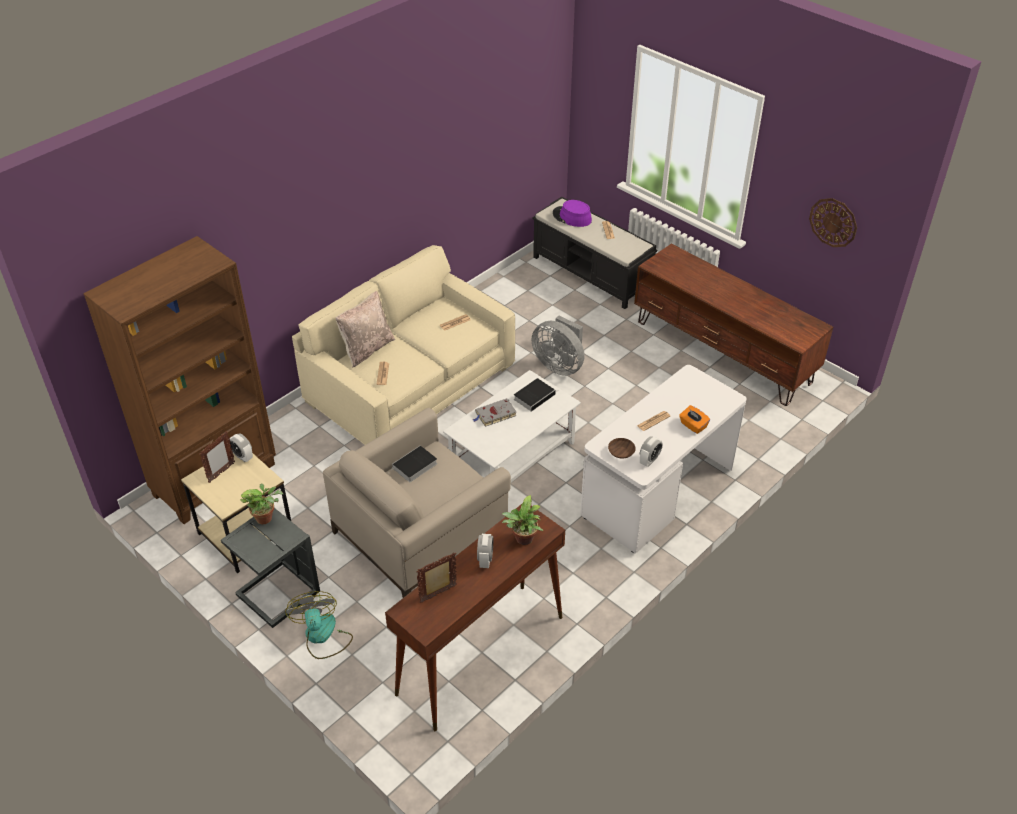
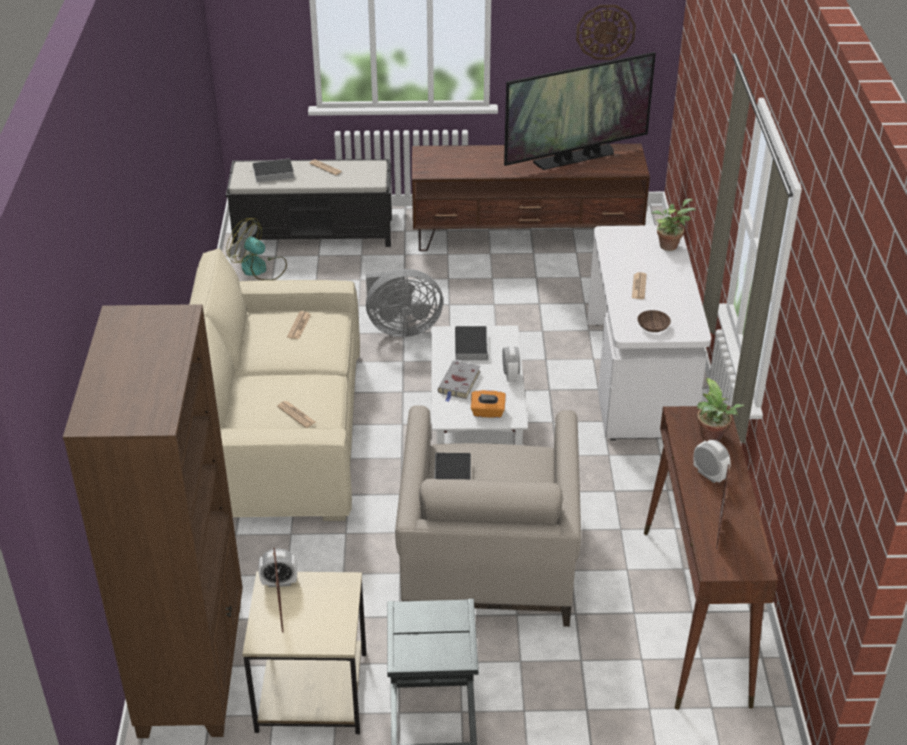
camera: 45 degrees left, 5 degrees down
potted plant [240,484,283,524] -> potted plant moved to [651,198,695,251]
fan [285,591,353,659] -> fan moved to [226,218,287,280]
beige pillow [335,291,395,368] -> none
purple hat [553,200,592,227] -> book [246,158,294,182]
alarm clock [640,436,663,467] -> alarm clock moved to [502,345,520,382]
orange tissue box [679,405,710,434] -> orange tissue box moved to [471,390,506,418]
none -> television [504,52,656,170]

